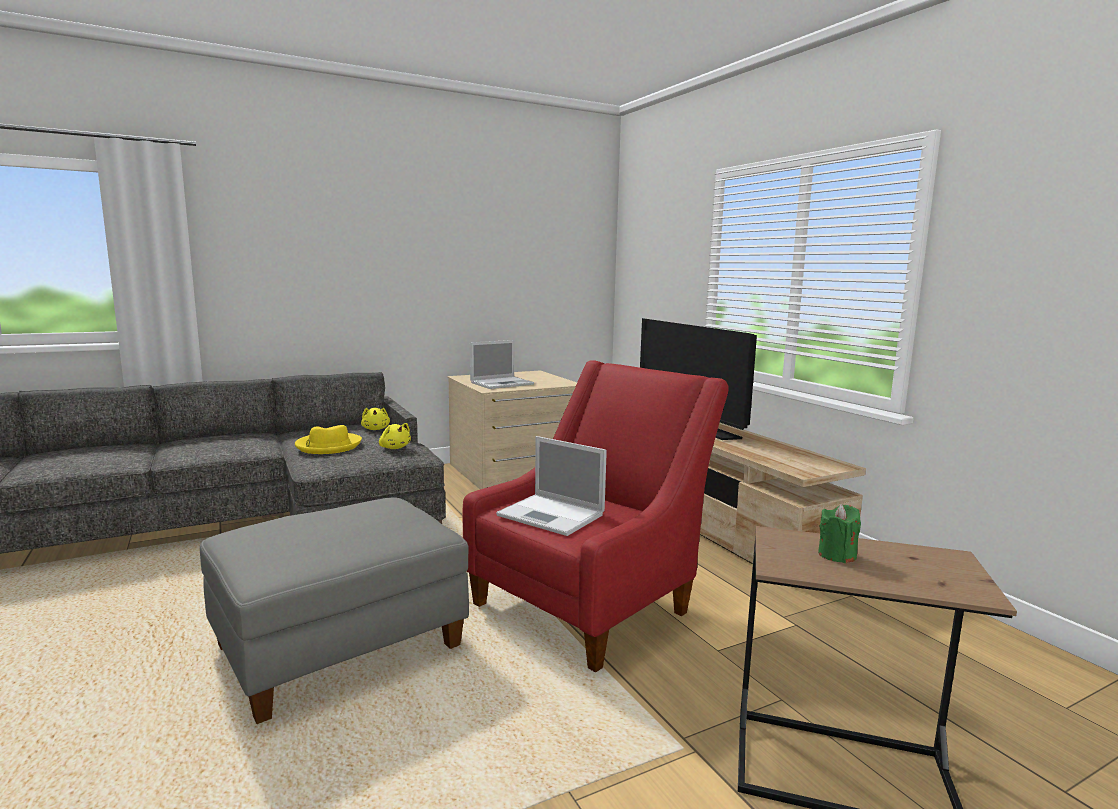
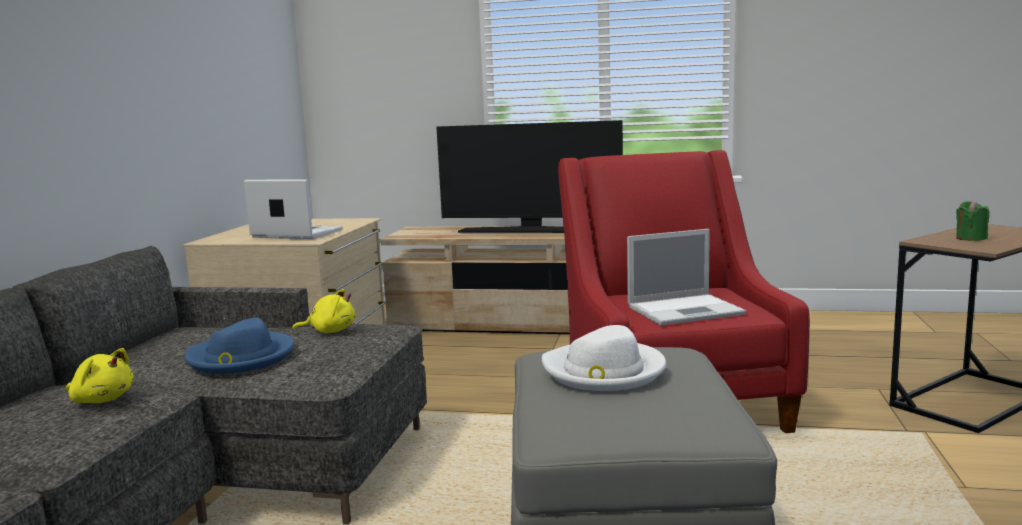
camera: 50 degrees left, 0 degrees up
yellow hat [295,425,362,454] -> blue hat [184,318,294,374]
yellow plush toy [361,408,390,430] -> yellow plush toy moved to [66,348,134,403]
laptop [470,340,534,389] -> laptop turned 75 degrees counterclockwise [244,179,343,239]
none -> white hat [542,325,666,391]

